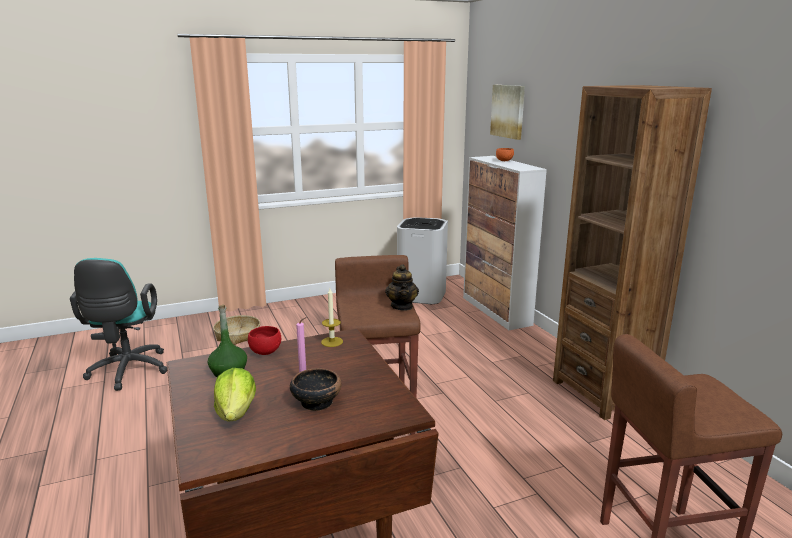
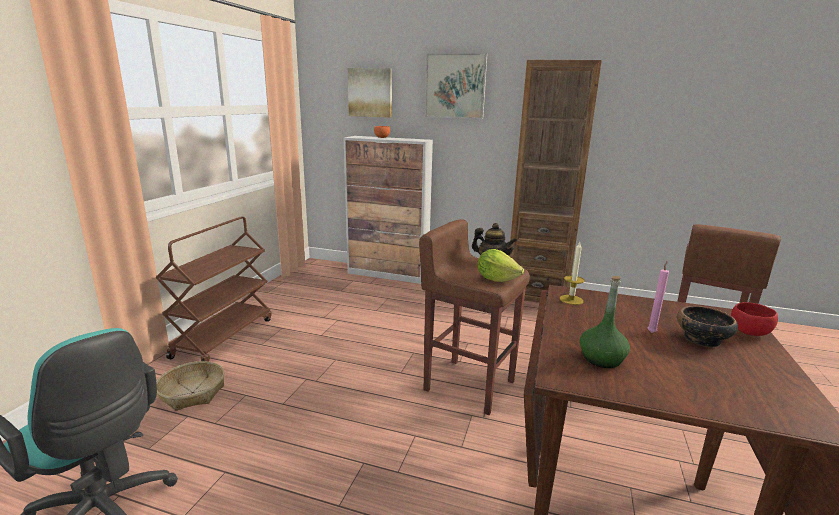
camera: 50 degrees left, 0 degrees up
lettuce [214,368,256,422] -> lettuce moved to [477,249,524,282]
red bowl [248,326,281,355] -> red bowl moved to [731,302,778,336]
white trash can [397,217,448,304] -> none
none -> brown cart [155,216,272,362]
none -> picture [425,53,487,119]

